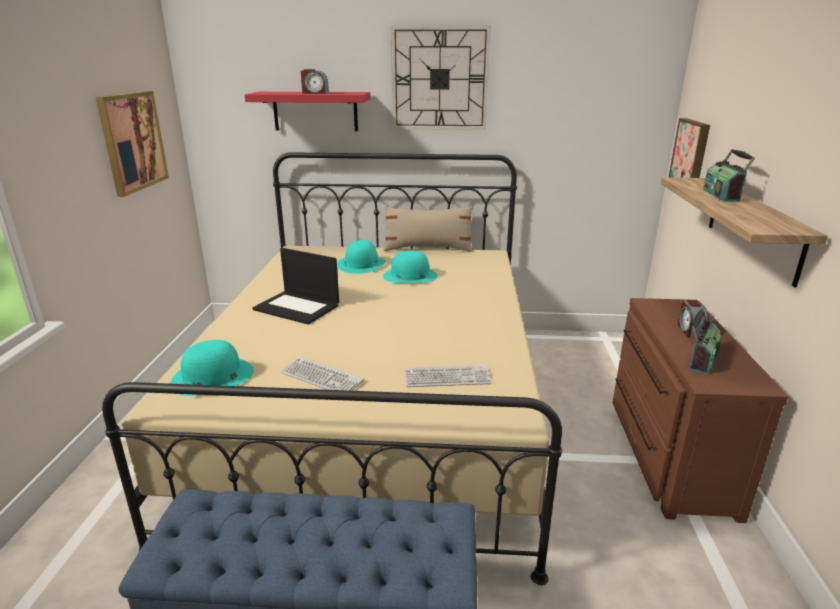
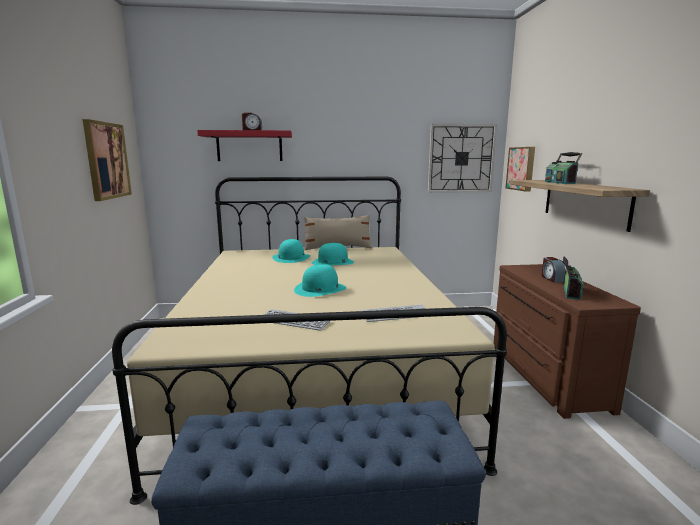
camera: 10 degrees left, 10 degrees down
turquoise hat [170,340,254,396] -> turquoise hat moved to [294,264,346,297]
laptop [252,248,339,325] -> none
wall clock [391,25,491,130] -> wall clock moved to [428,124,497,193]

